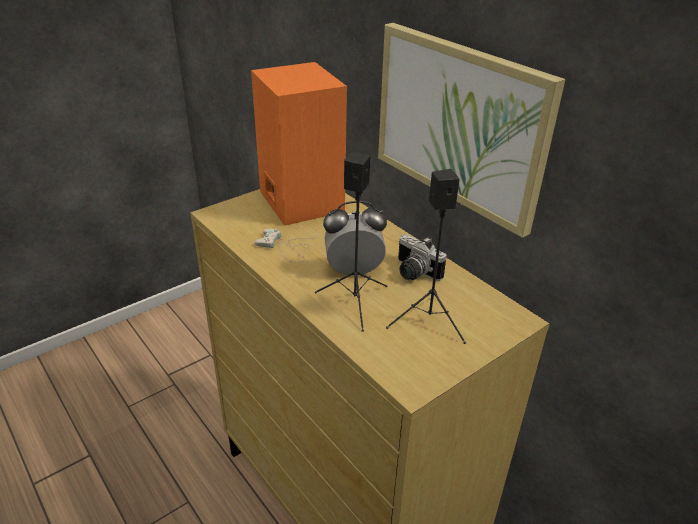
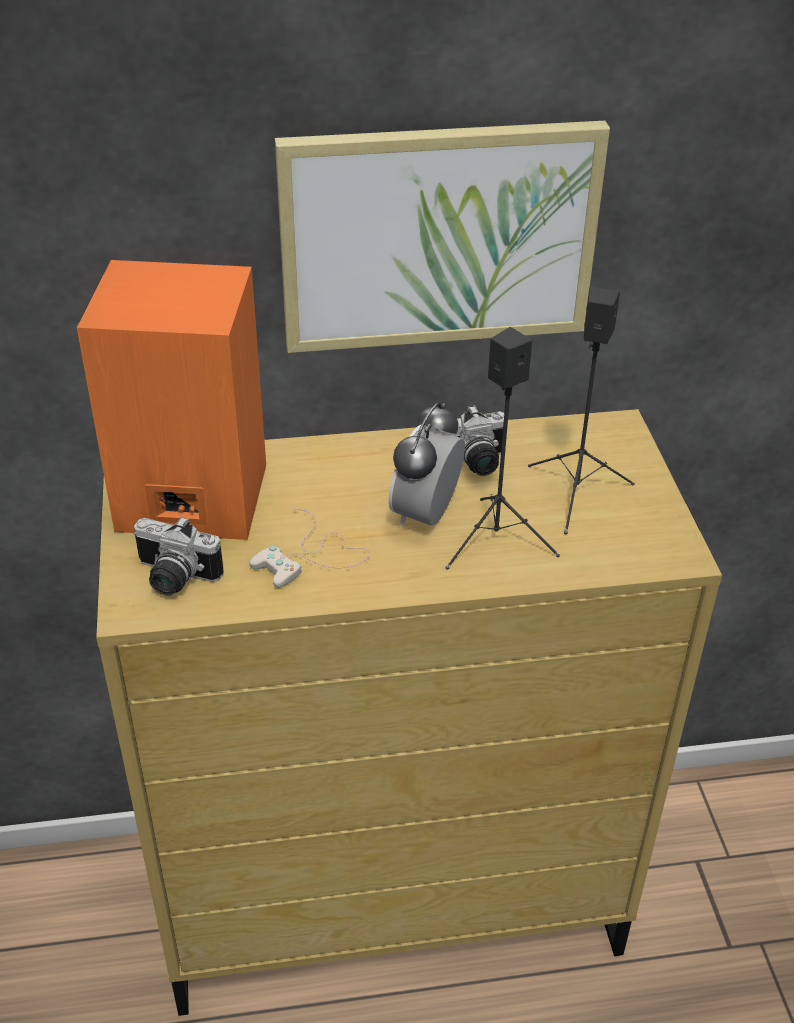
camera: 60 degrees left, 5 degrees up
none -> camera [133,517,224,596]

